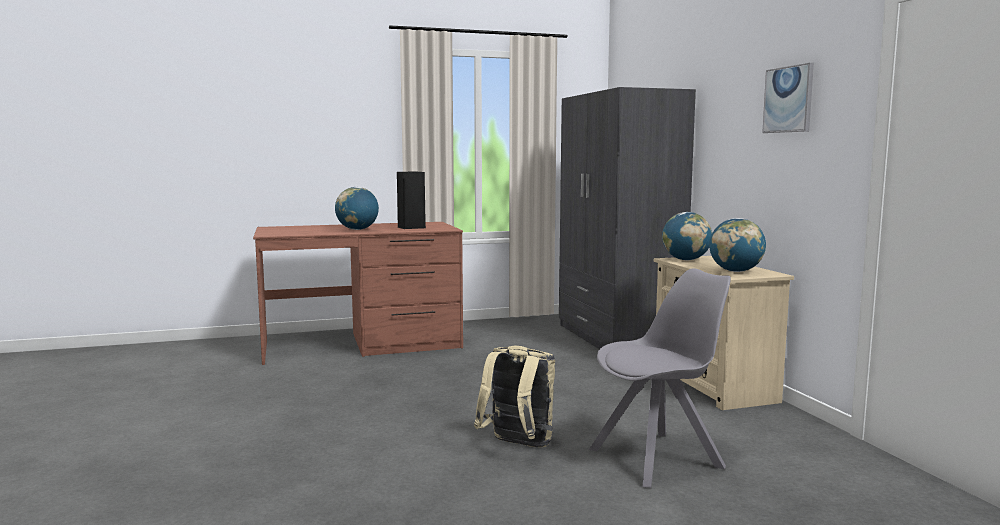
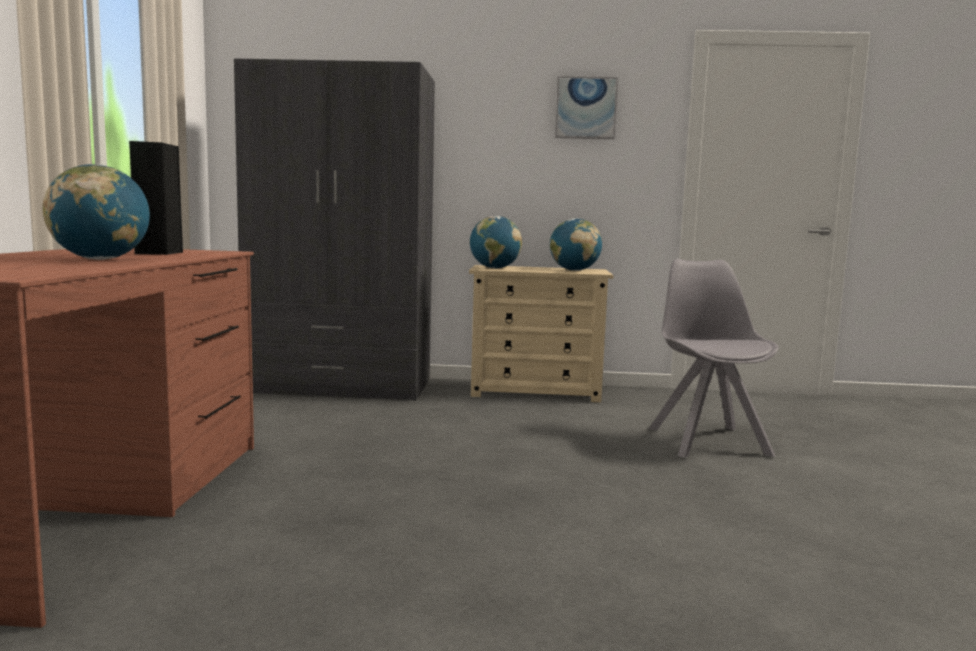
camera: 70 degrees left, 0 degrees up
beige backpack [474,346,555,447] -> none

